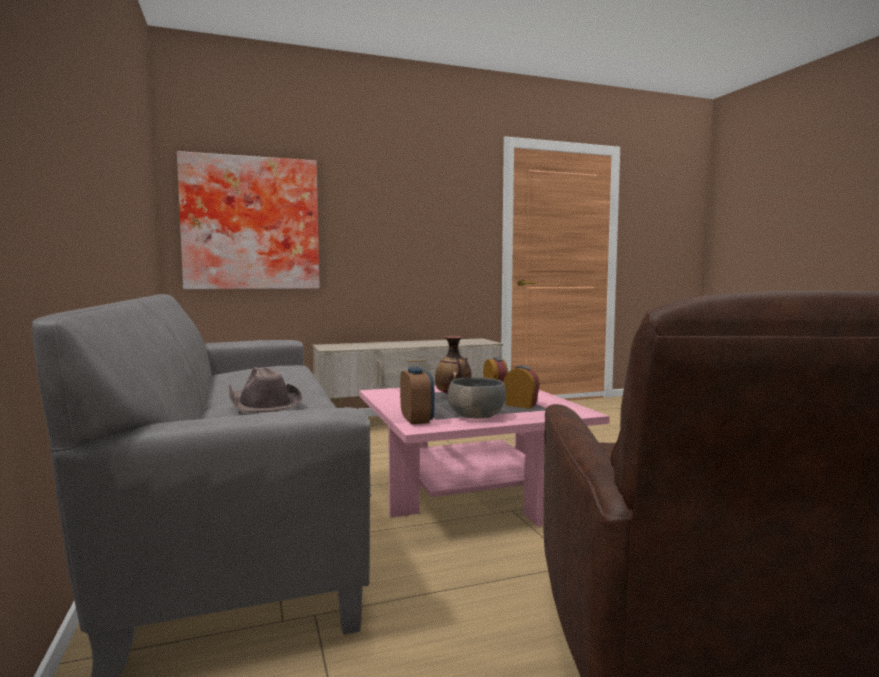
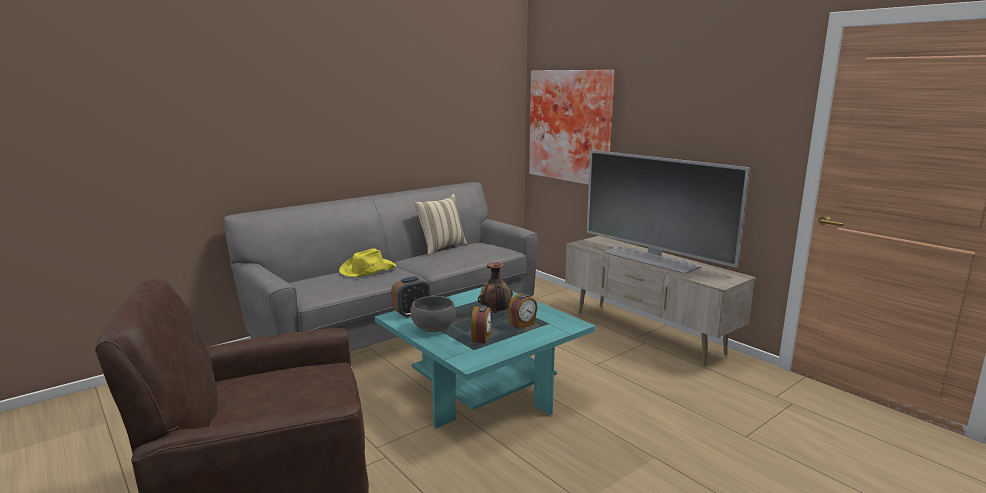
camera: 70 degrees right, 10 degrees up
brown hat [229,367,302,412] -> yellow hat [339,248,397,277]
pink coffee table [359,385,610,527] -> turquoise coffee table [375,287,596,429]
none -> beige pillow [414,194,467,255]
none -> television [587,150,750,274]

